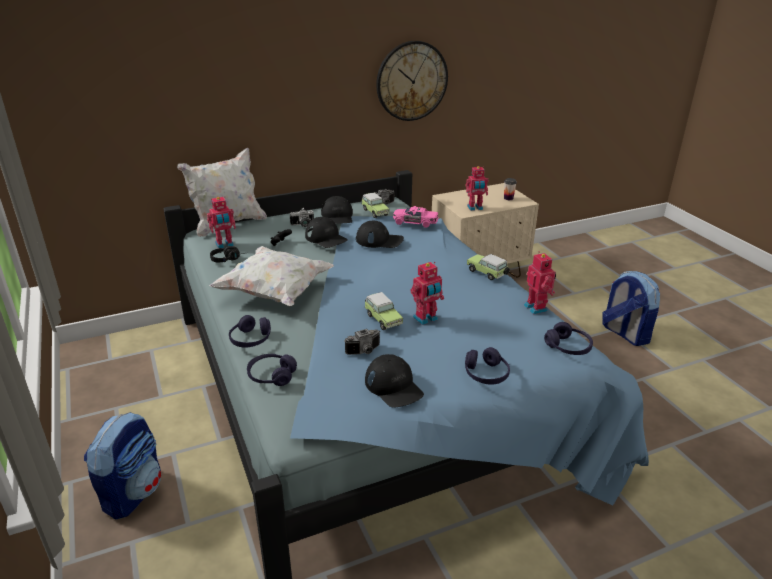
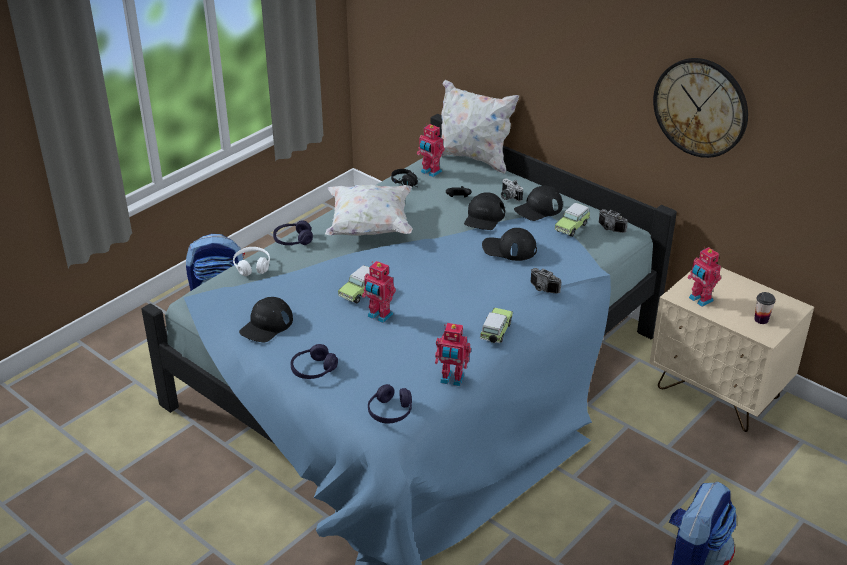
camera: 65 degrees right, 5 degrees up
purple headphones [247,354,297,386] -> white headphones [233,247,270,276]
camera [344,329,380,355] -> camera moved to [530,268,562,294]
black cap [356,221,404,248] -> black cap turned 120 degrees clockwise [482,228,537,261]
pink toy car [393,206,438,228] -> none
toy robot [524,251,556,315] -> toy robot turned 60 degrees clockwise [435,323,471,386]

